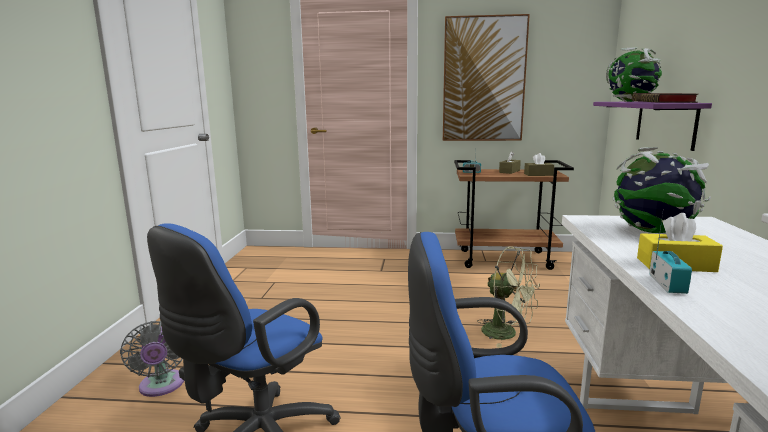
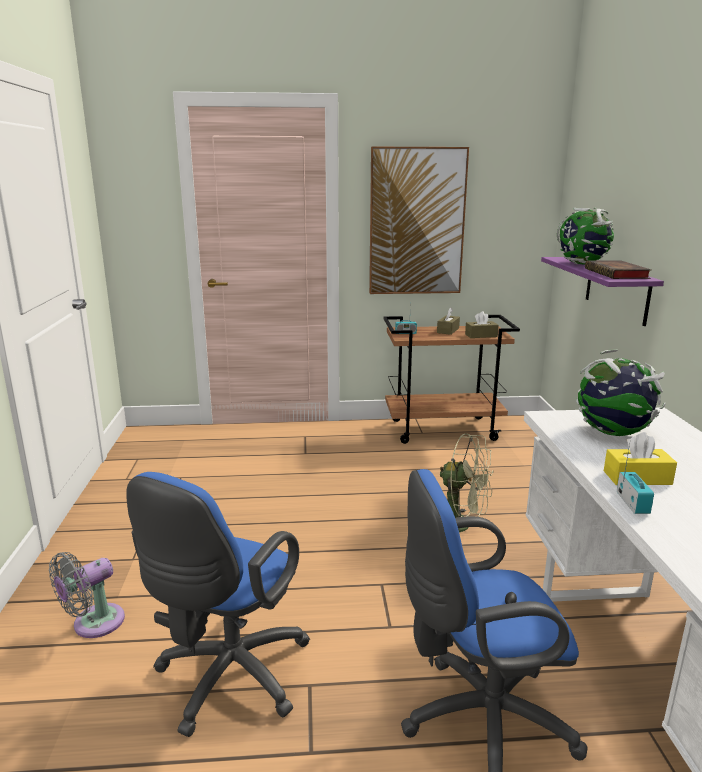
camera: 10 degrees left, 5 degrees up
grey fan [120,321,184,397] -> grey fan turned 75 degrees clockwise [49,552,125,638]

